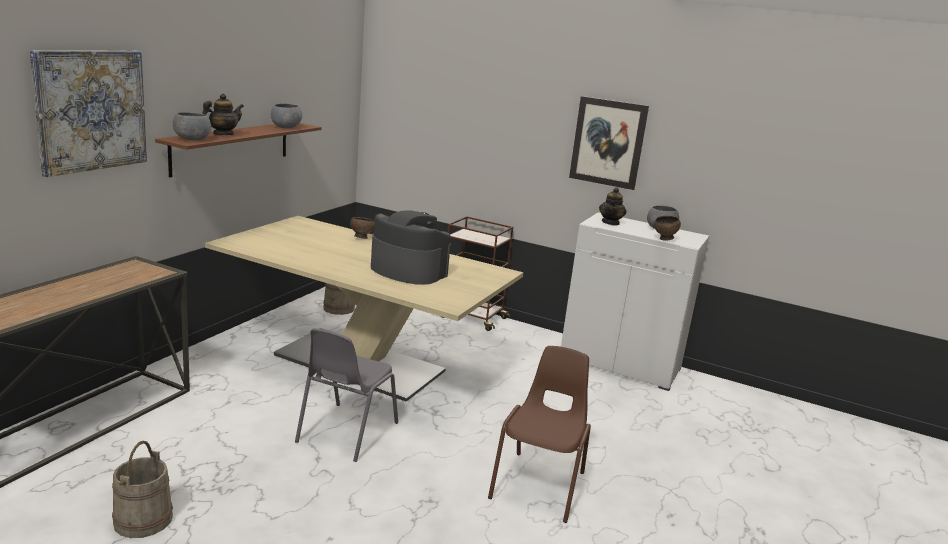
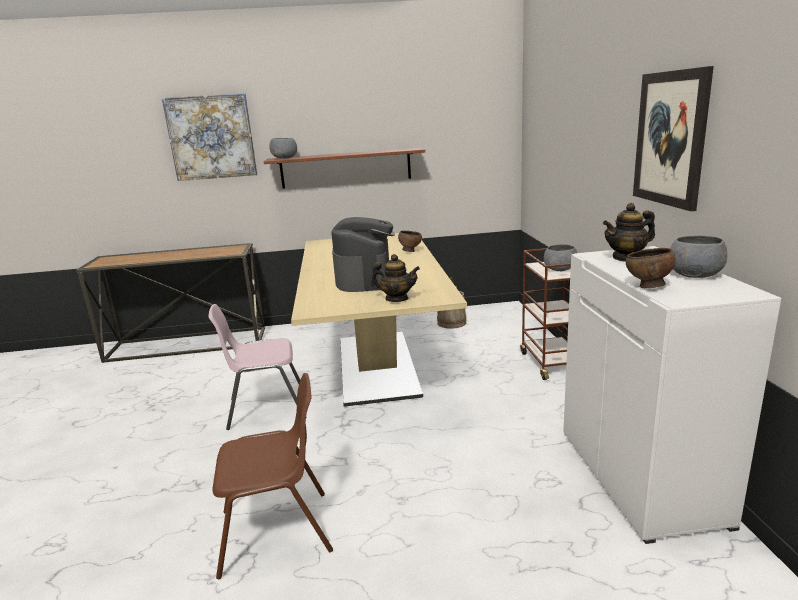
camera: 60 degrees right, 0 degrees up
beige bucket [112,441,173,538] -> none
teapot [202,94,244,135] -> teapot moved to [371,254,420,302]
grey bowl [271,104,302,128] -> grey bowl moved to [544,244,577,271]
grey chair [295,328,398,462] -> pink chair [208,304,300,430]

